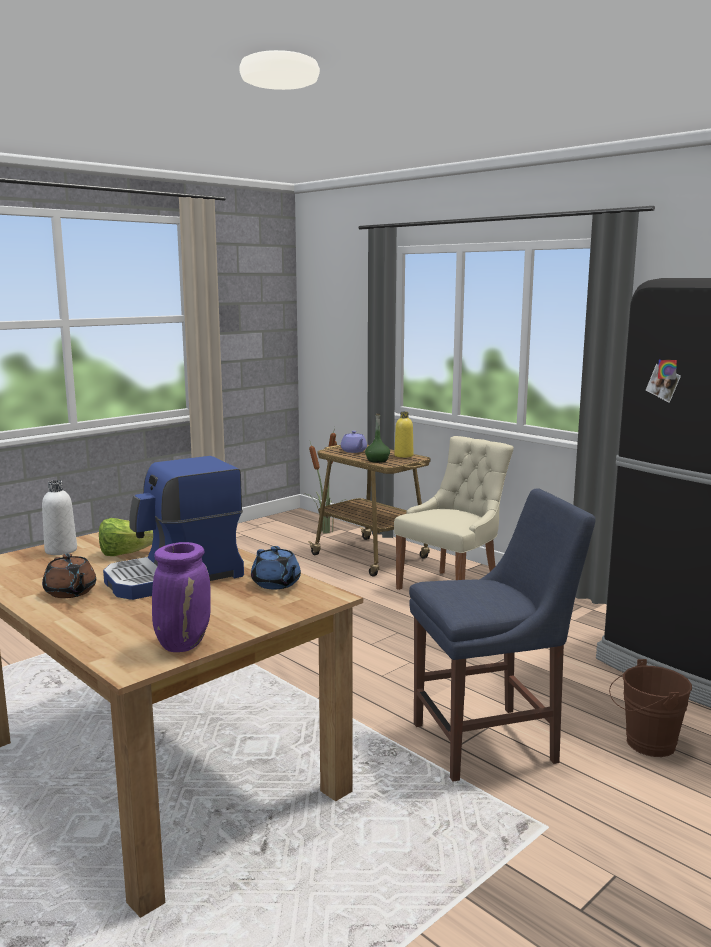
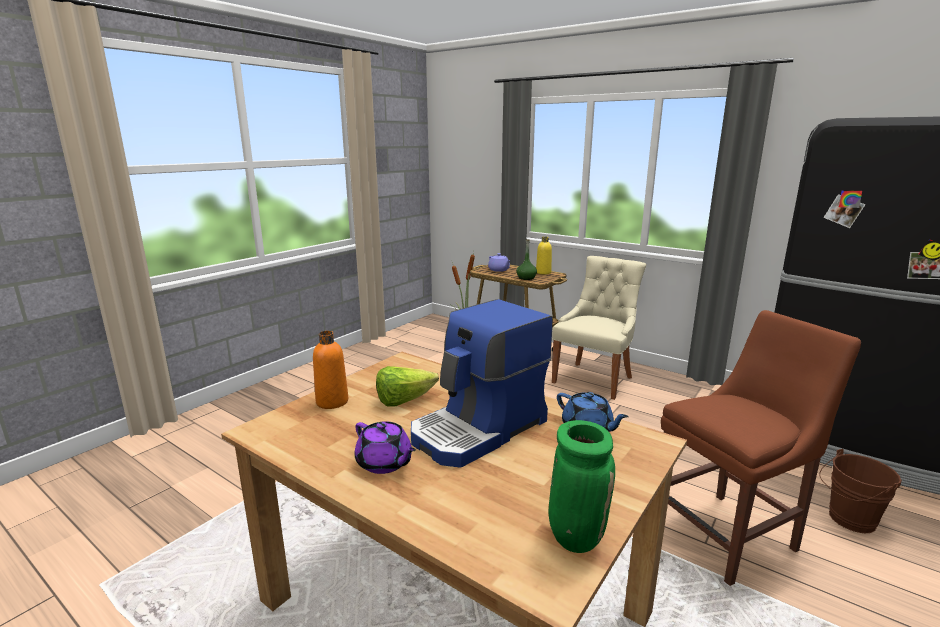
camera: 10 degrees left, 5 degrees up
white bottle [42,480,77,555] -> orange bottle [313,331,348,409]
brown teapot [42,553,96,598] -> purple teapot [355,421,416,474]
purple vase [152,542,211,652] -> green vase [549,420,615,553]
blue chair [409,488,596,782] -> brown chair [661,310,861,586]

